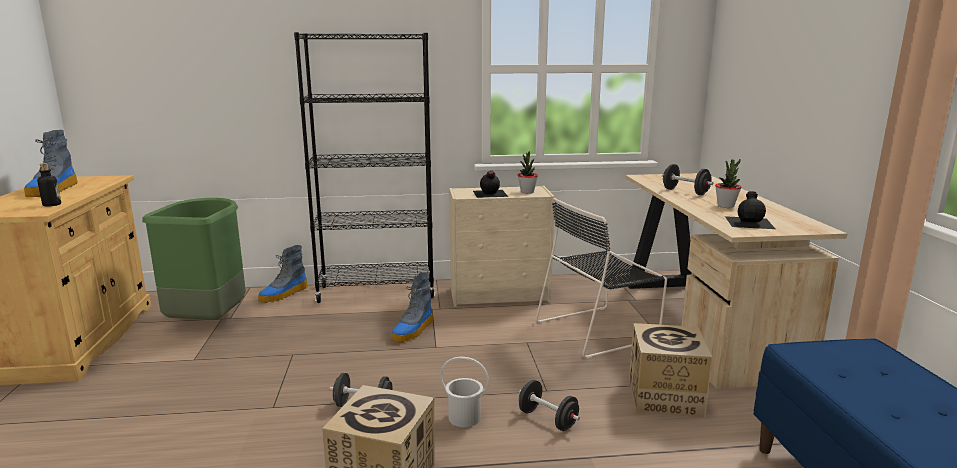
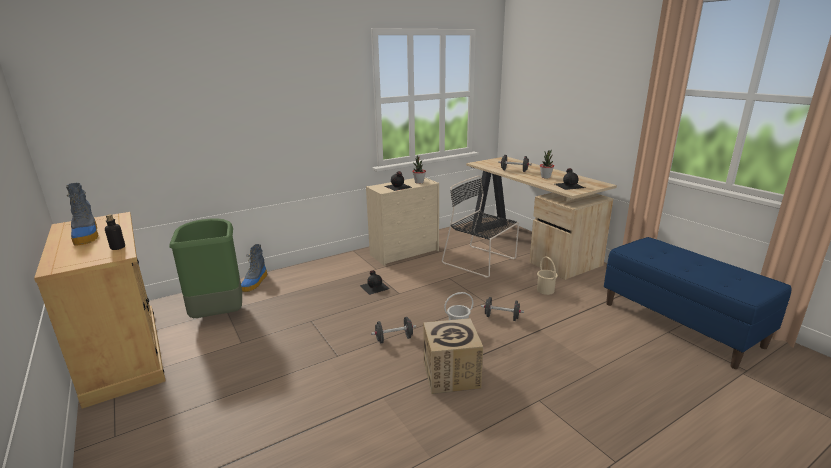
camera: 25 degrees left, 5 degrees up
black bookcase [294,32,435,303] -> none
boot [391,273,433,343] -> black bottle [360,270,390,295]
black chair [535,198,667,359] -> black chair turned 90 degrees clockwise [442,175,519,278]
cardboard box [629,323,713,418] -> beige bucket [537,256,558,295]

